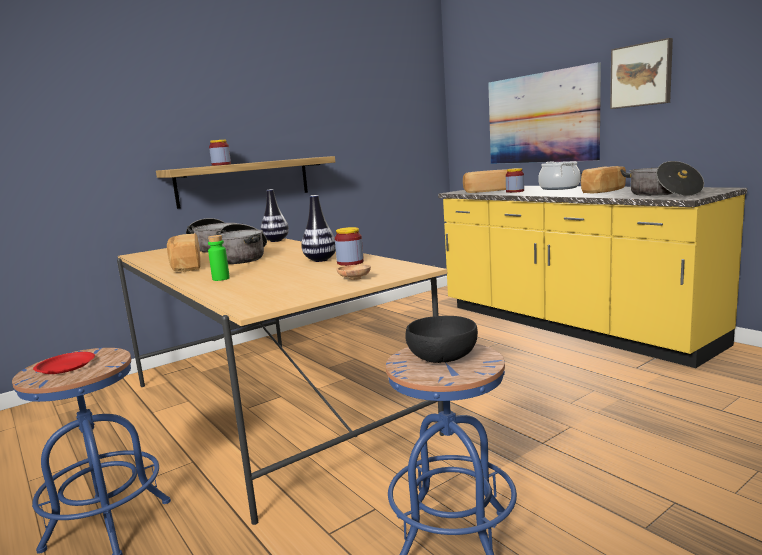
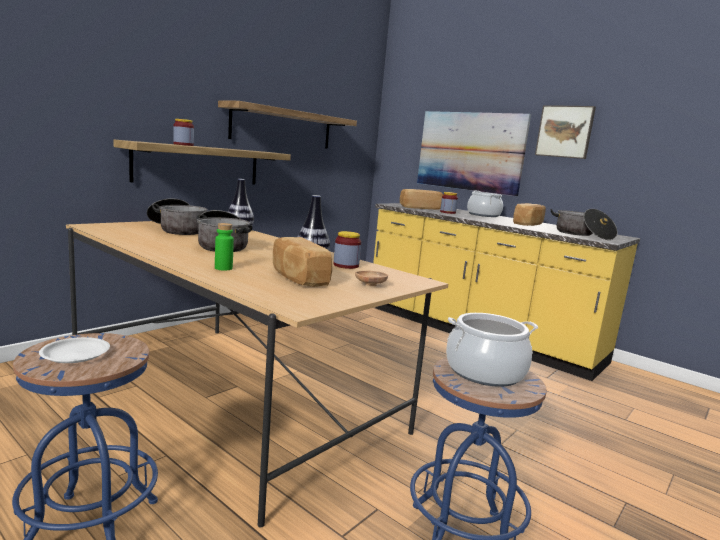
camera: 15 degrees left, 0 degrees up
red plate [33,352,95,374] -> white plate [39,337,110,363]
bread [167,233,201,272] -> bread moved to [273,237,332,287]
black bowl [406,316,478,363] -> cooking pot [446,313,538,387]
none -> shelf [218,100,357,149]

